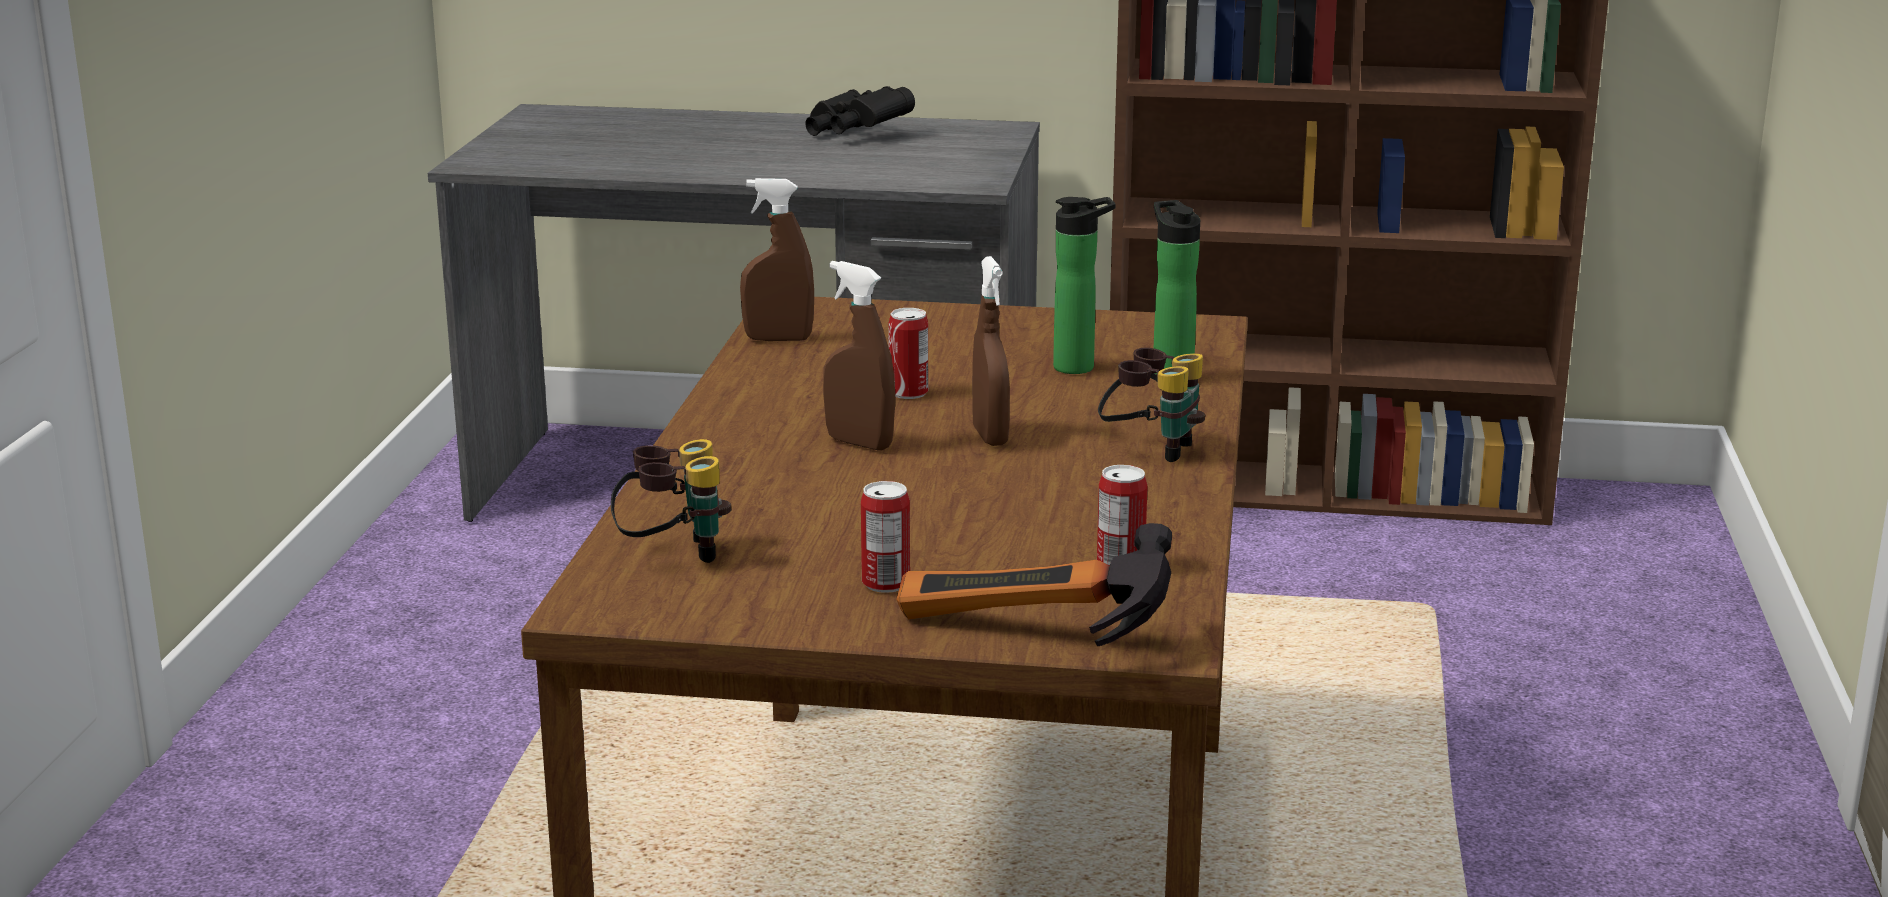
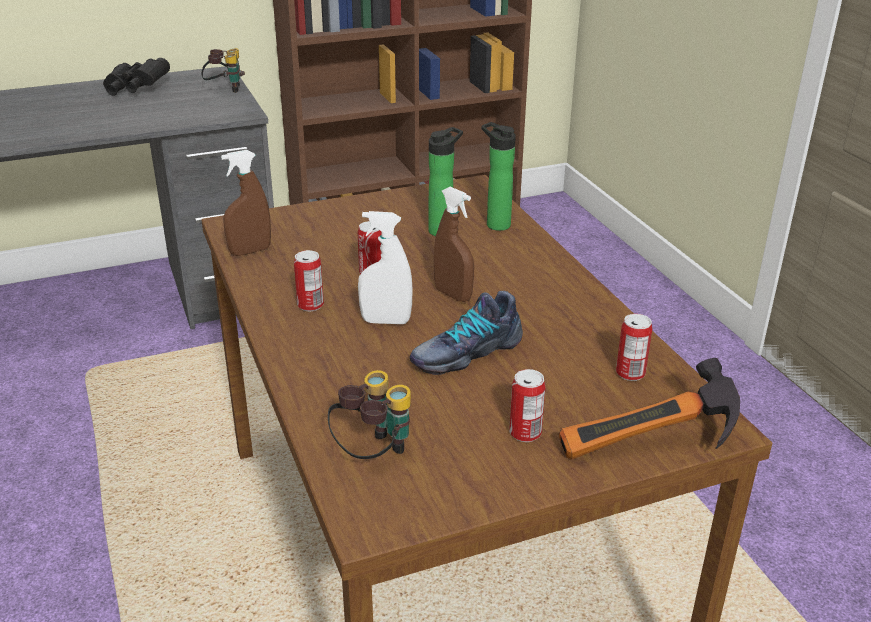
camera: 30 degrees left, 10 degrees up
brown spray bottle [823,261,896,451] -> white spray bottle [358,211,413,324]
binoculars [1098,348,1205,462] -> binoculars moved to [201,48,245,93]
none -> can [294,250,324,311]
none -> shoe [410,291,523,375]

